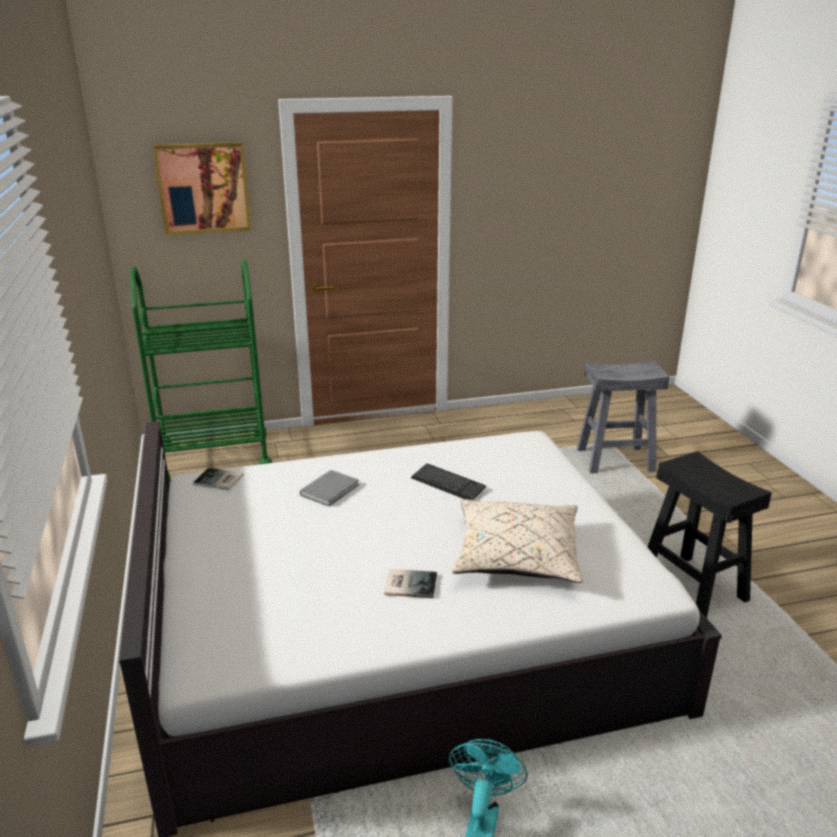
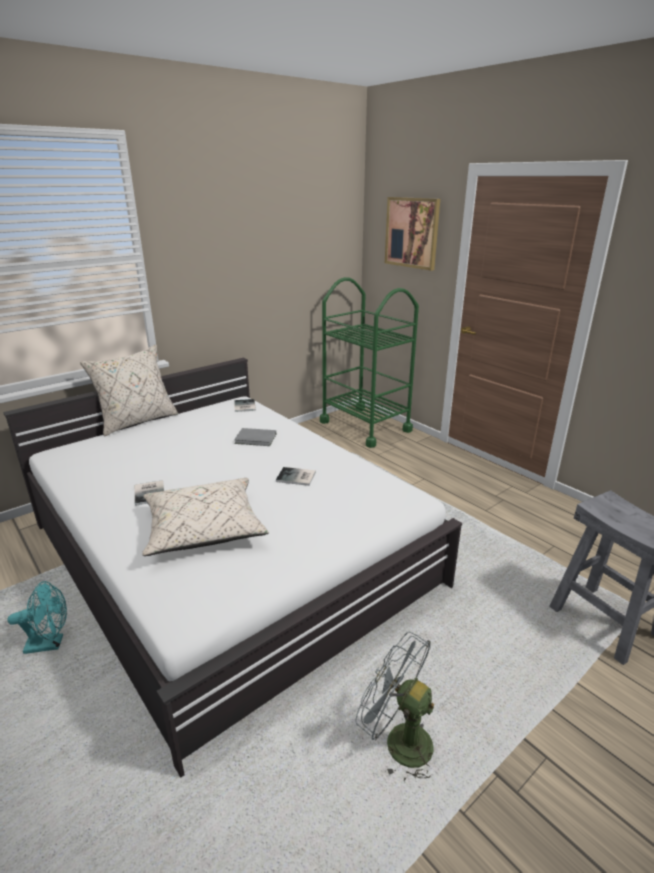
camera: 65 degrees right, 0 degrees up
keyboard [411,464,486,500] -> book [276,467,316,486]
black stool [648,451,772,618] -> grey fan [355,632,434,782]
none -> beige pillow [80,345,178,436]

